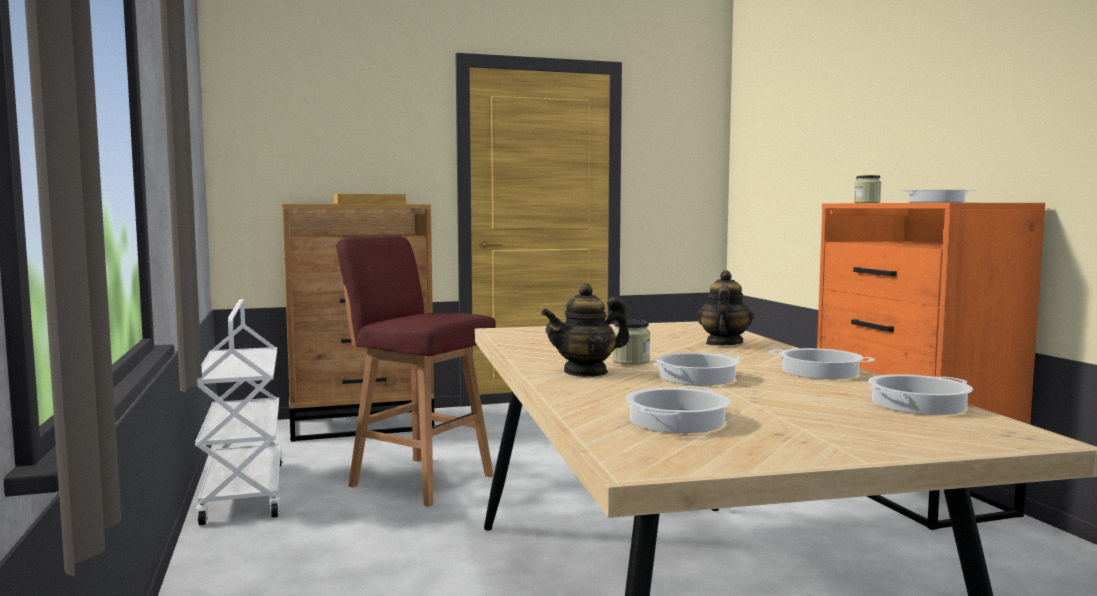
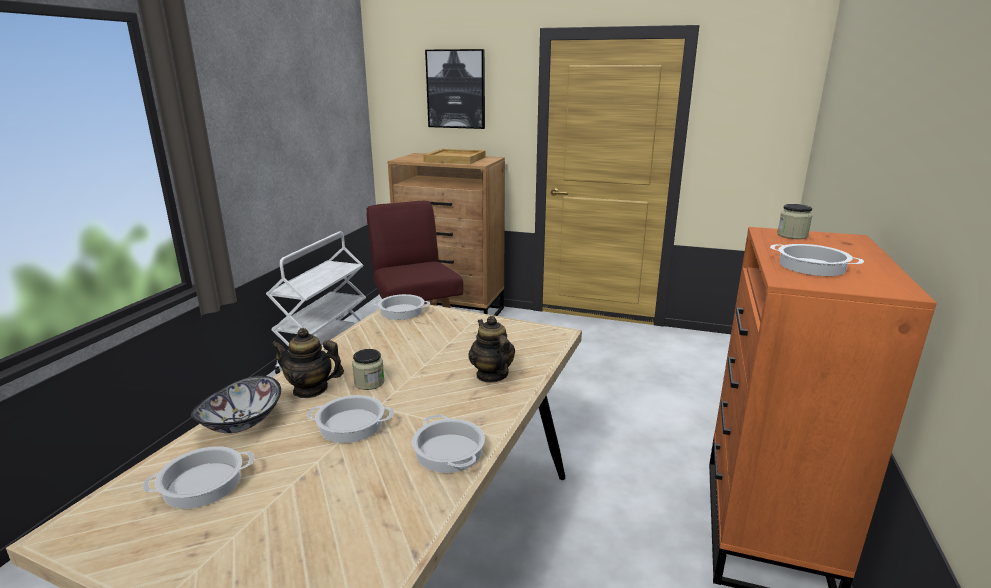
camera: 35 degrees right, 15 degrees up
teapot [697,270,754,346] -> teapot turned 75 degrees counterclockwise [469,316,515,383]
cooking pot [868,374,973,415] -> cooking pot moved to [372,294,430,320]
none -> bowl [191,376,281,433]
none -> picture [425,49,485,129]

